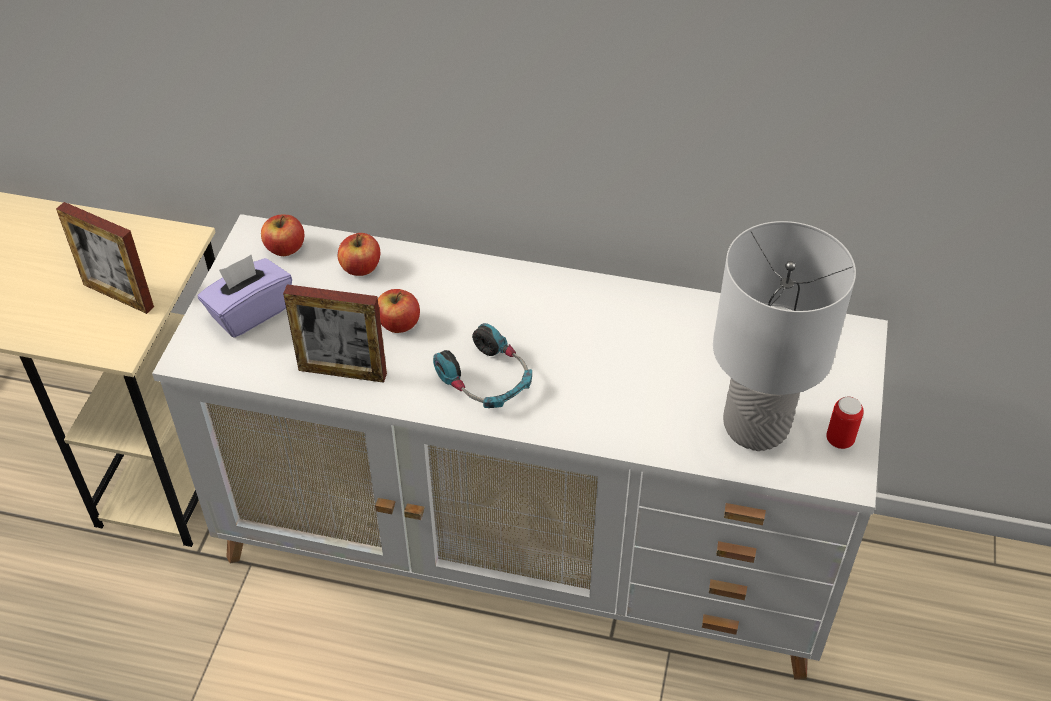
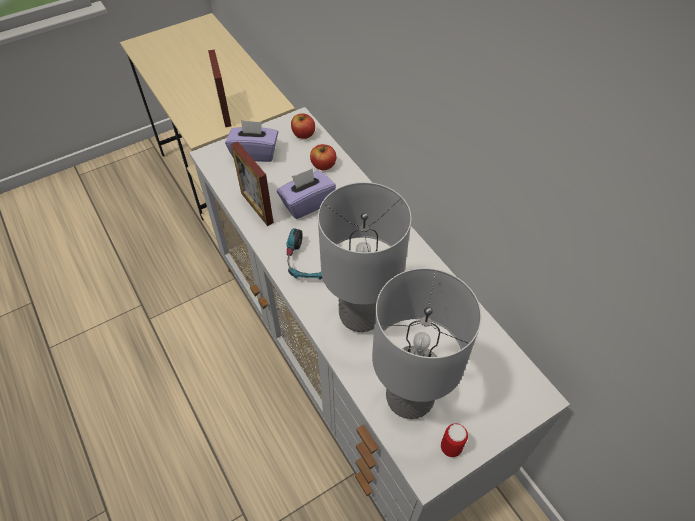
camera: 45 degrees right, 5 degrees up
apple [378,289,420,333] -> purple tissue box [277,168,336,219]
none -> grey table lamp [318,182,411,333]

